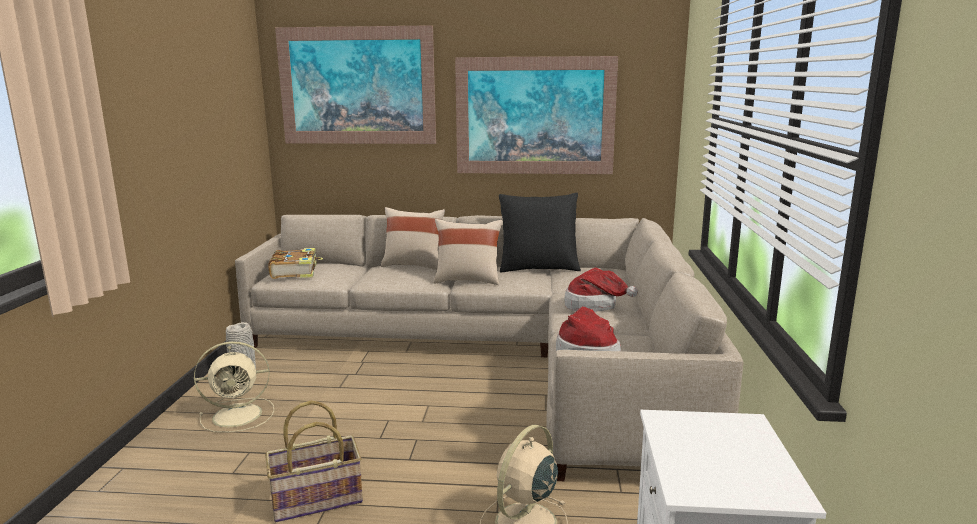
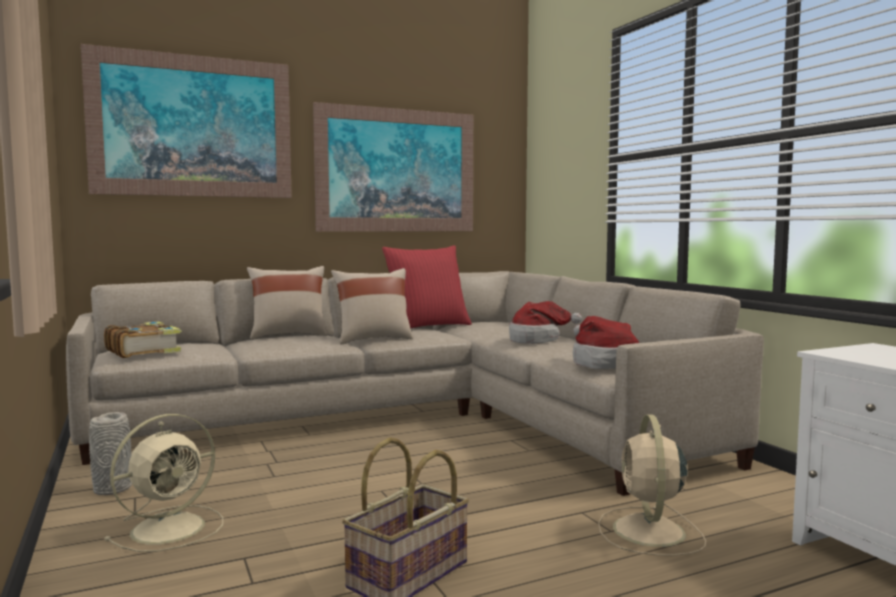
camera: 30 degrees left, 10 degrees down
black pillow [499,193,581,272] -> red pillow [382,245,472,328]

